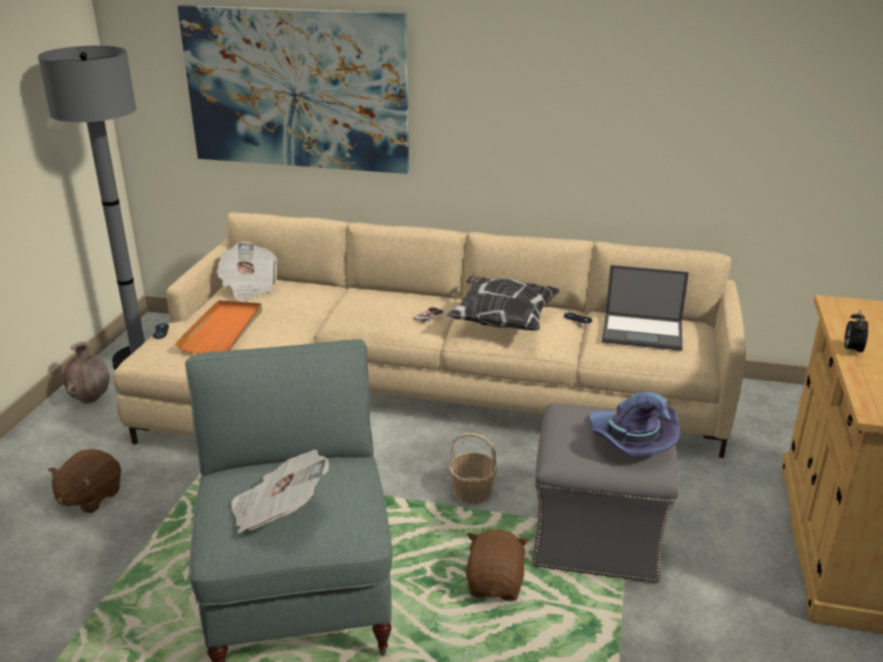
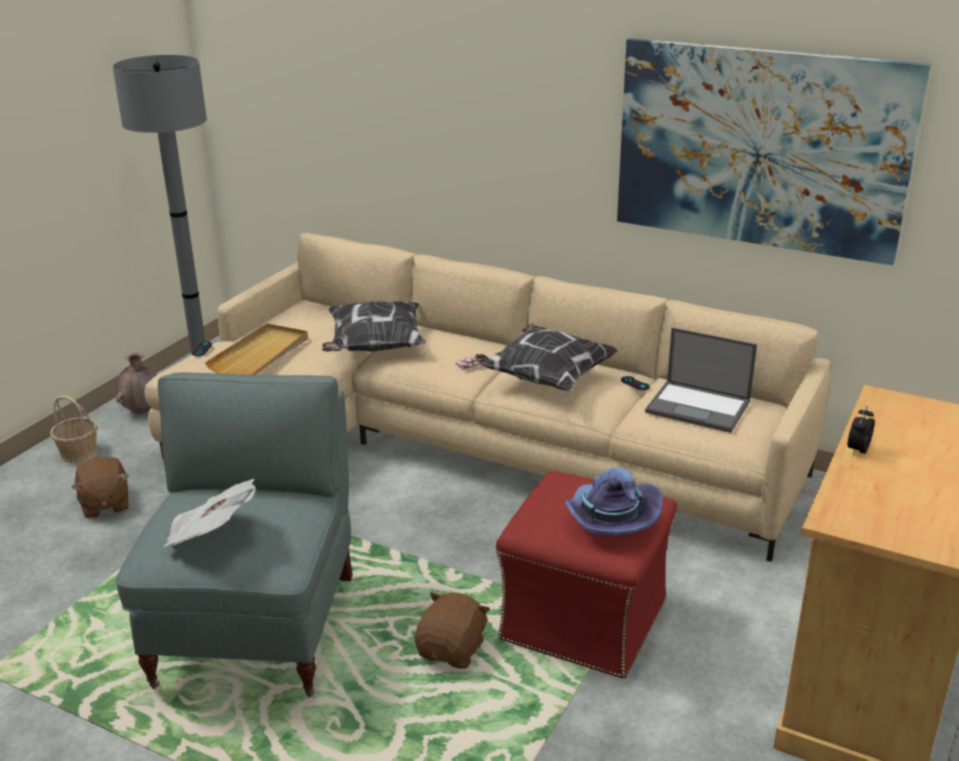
camera: 15 degrees right, 0 degrees up
brown plush toy [48,449,121,513] -> brown plush toy turned 60 degrees counterclockwise [71,457,129,518]
orange tray [175,300,262,354] -> beige tray [205,324,308,375]
picture [177,5,409,174] -> picture moved to [617,38,931,265]
newspaper [216,242,277,301] -> none
basket [449,433,497,504] -> basket moved to [50,396,98,463]
grey ottoman [532,404,679,583] -> red ottoman [496,471,677,678]
none -> pillow [322,301,426,352]

